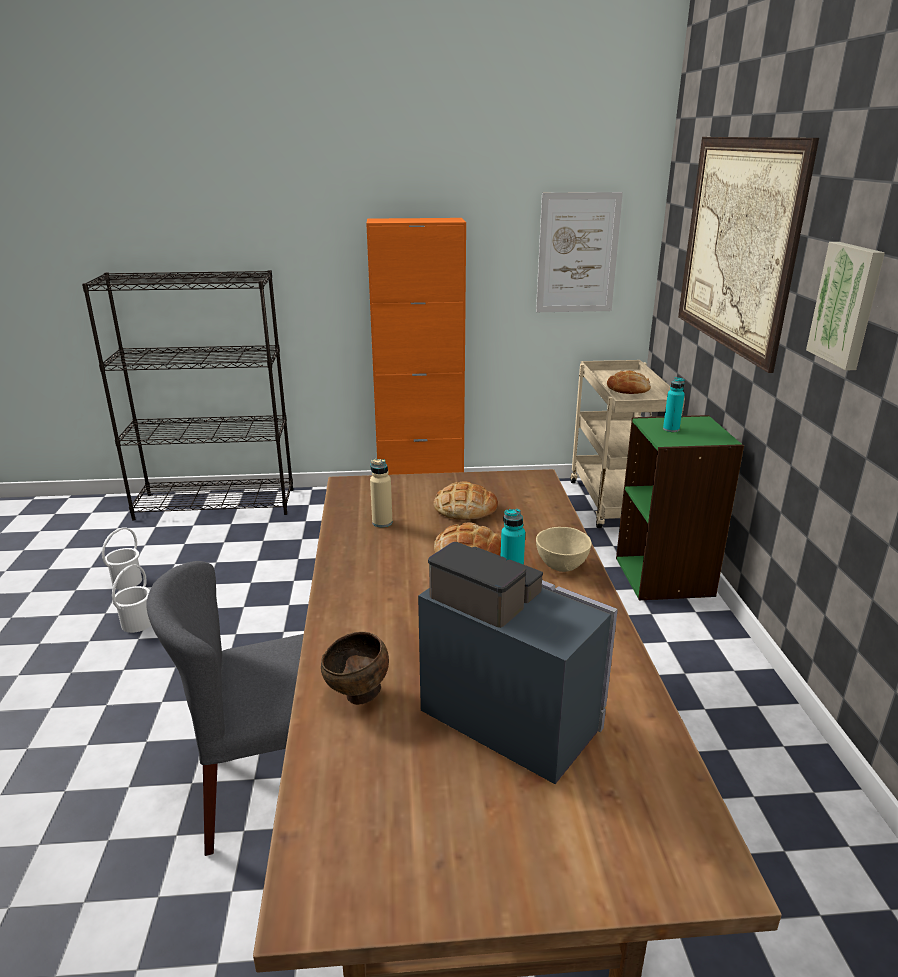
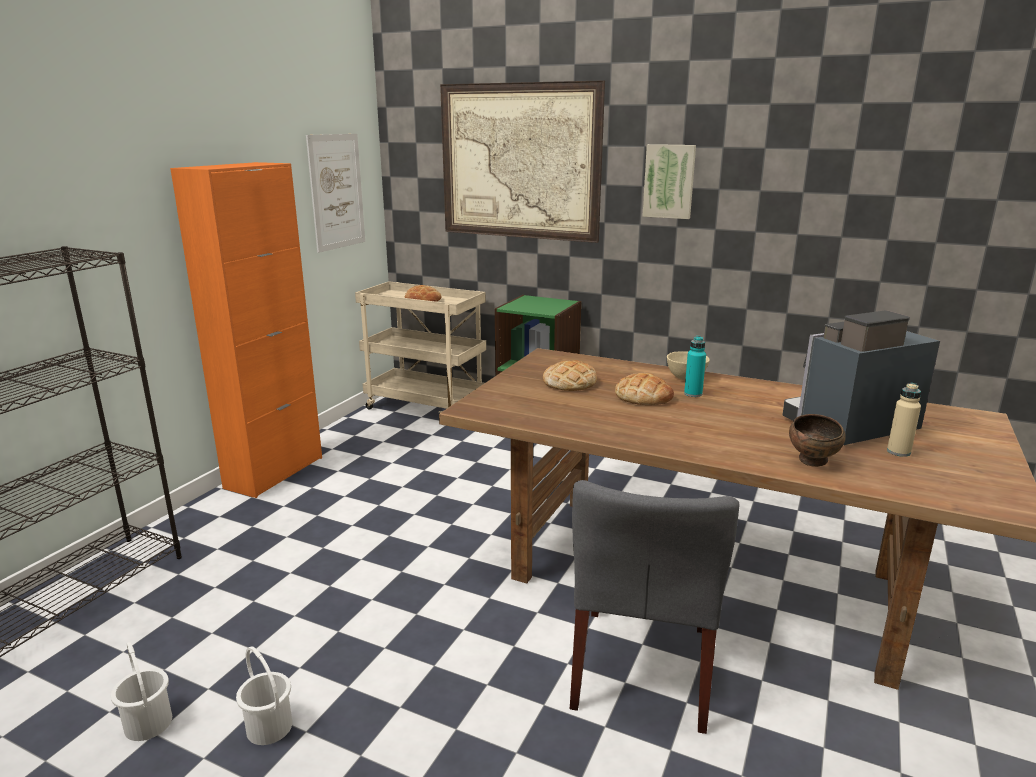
camera: 60 degrees left, 5 degrees down
beige bottle [370,459,393,527] -> beige bottle moved to [887,383,921,457]
turquoise bottle [663,377,685,432] -> none

